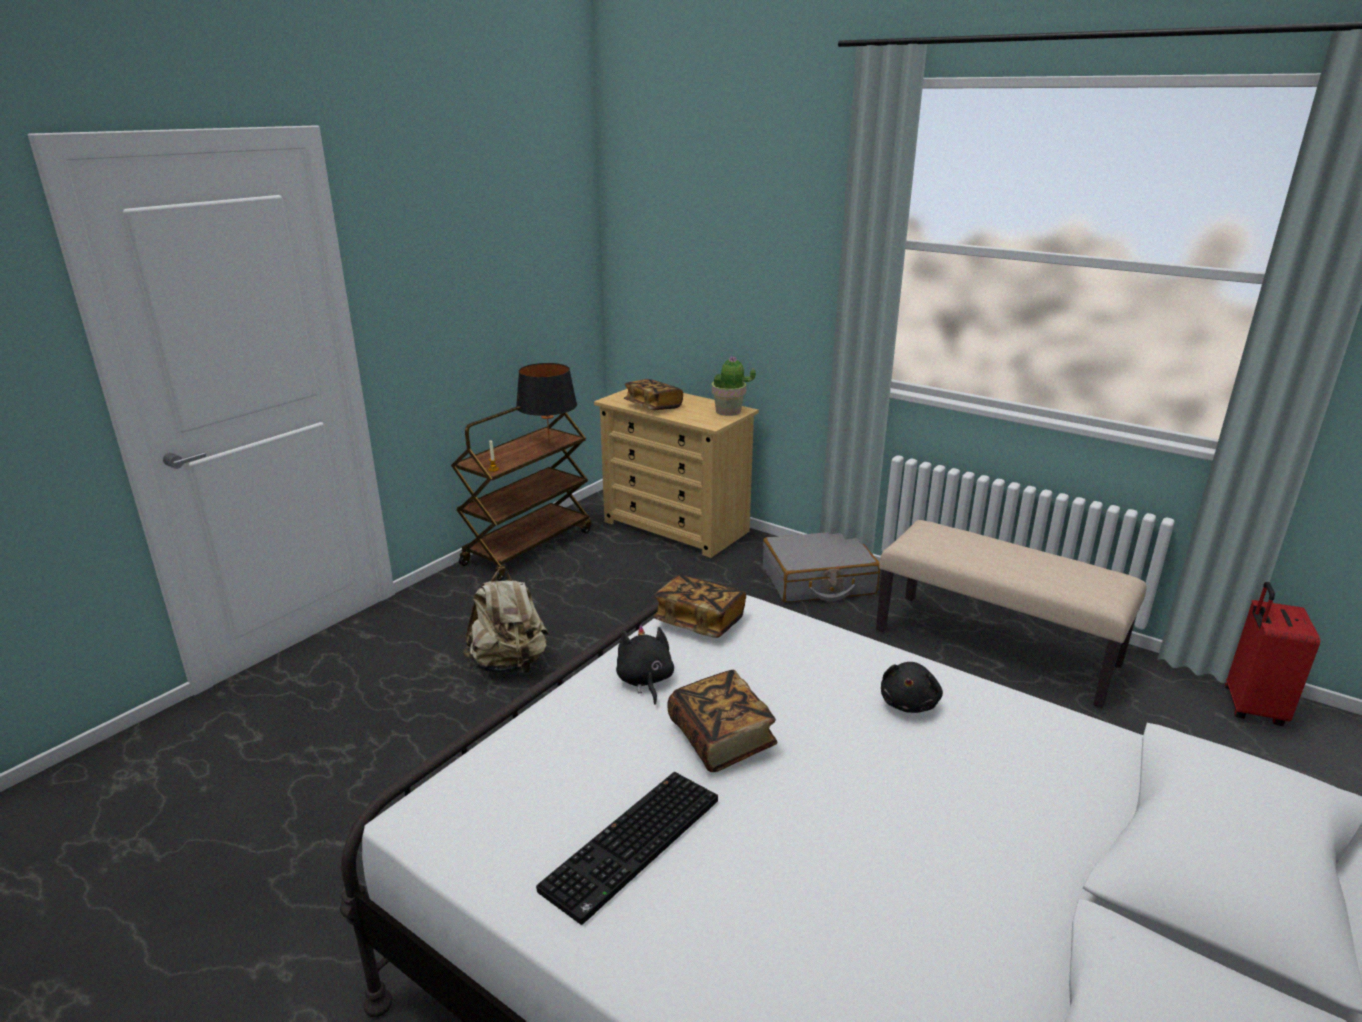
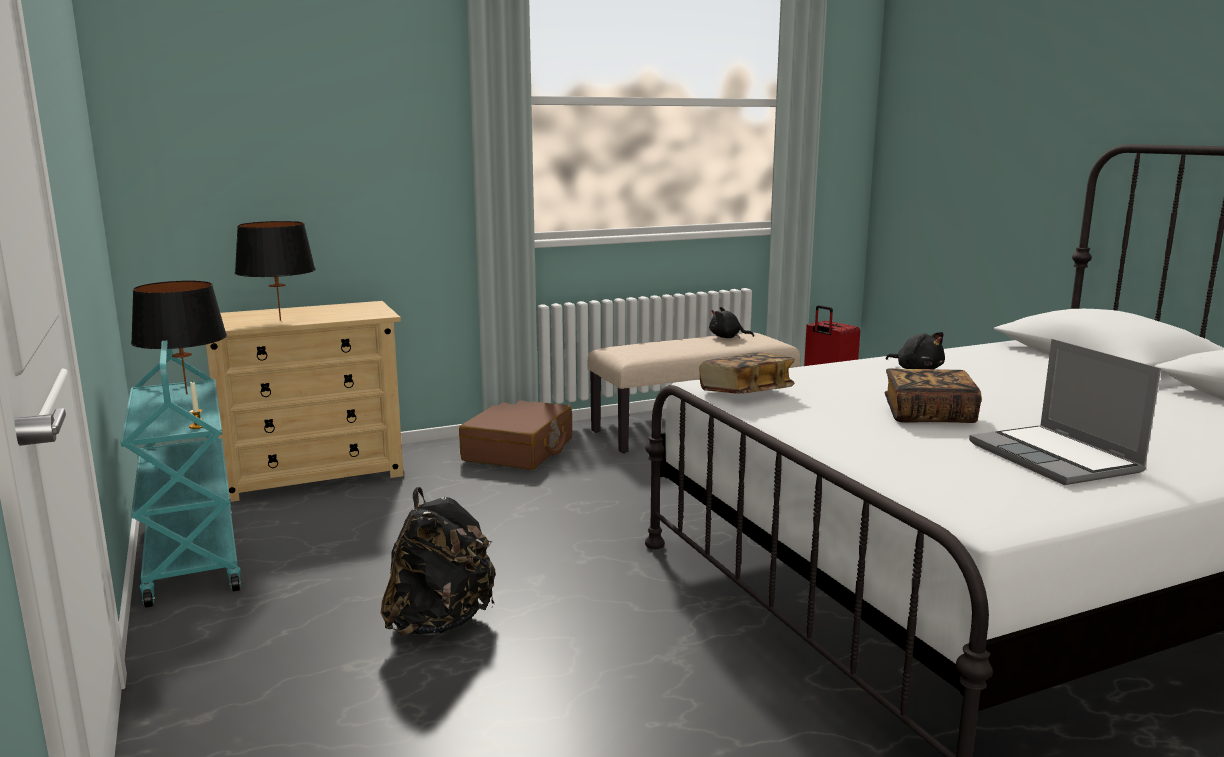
camera: 60 degrees left, 10 degrees down
brown cart [451,406,591,581] -> turquoise cart [121,341,241,608]
beige backpack [463,567,549,674] -> black backpack [381,487,496,636]
keyboard [536,772,718,925] -> laptop [969,339,1161,485]
black plush toy [616,625,674,705] -> black plush toy moved to [709,307,754,338]
book [624,379,683,410] -> black table lamp [235,221,316,321]
potted plant [712,356,756,416] -> none
grey suitcase [763,532,880,603] -> brown suitcase [459,400,572,470]

